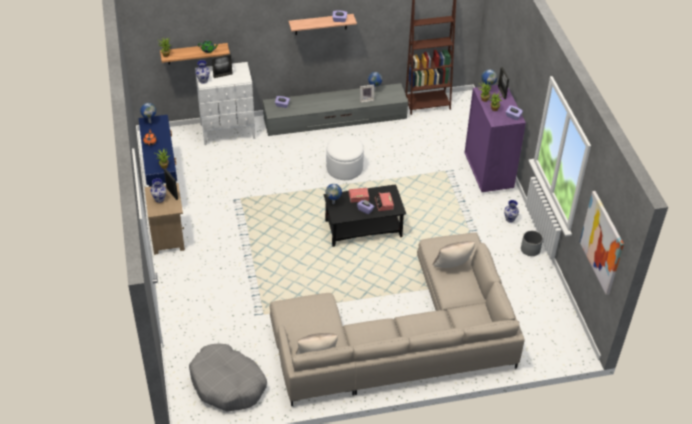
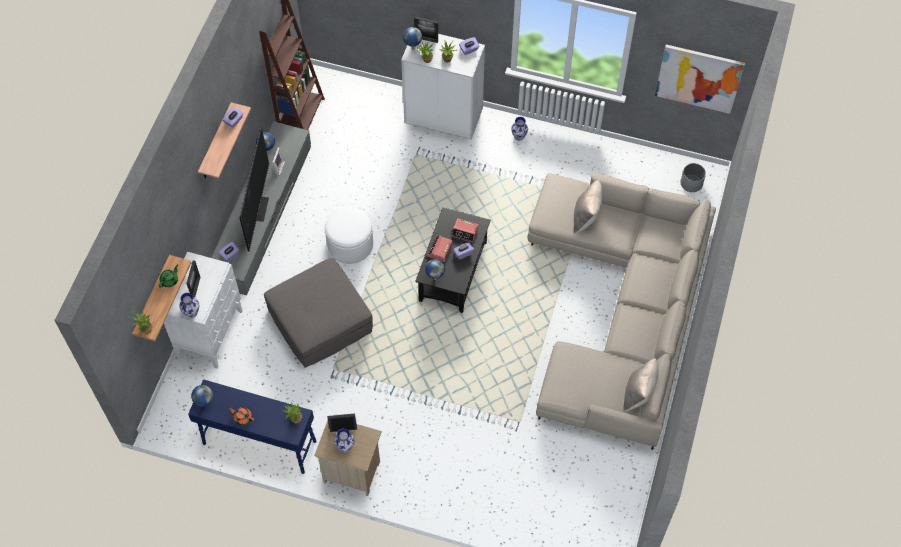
camera: 60 degrees left, 15 degrees up
grey dog bed [189,343,267,411] -> none
purple cabinet [464,85,526,192] -> white cabinet [401,34,485,140]
grey planter [521,231,543,256] -> grey planter moved to [681,163,706,192]
none -> television [240,127,269,252]
none -> grey ottoman [264,258,373,368]

